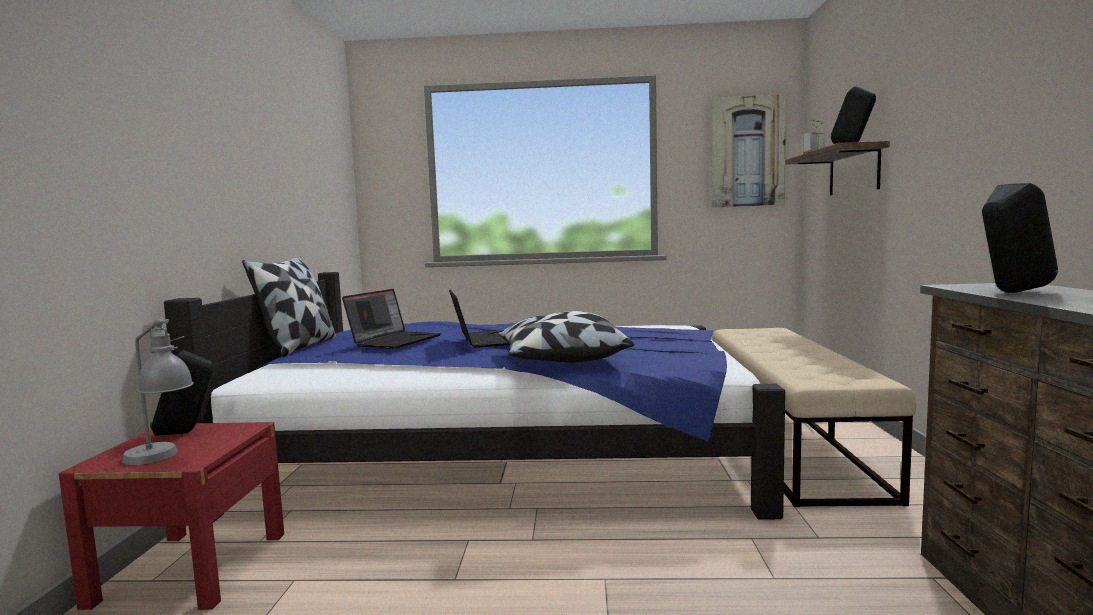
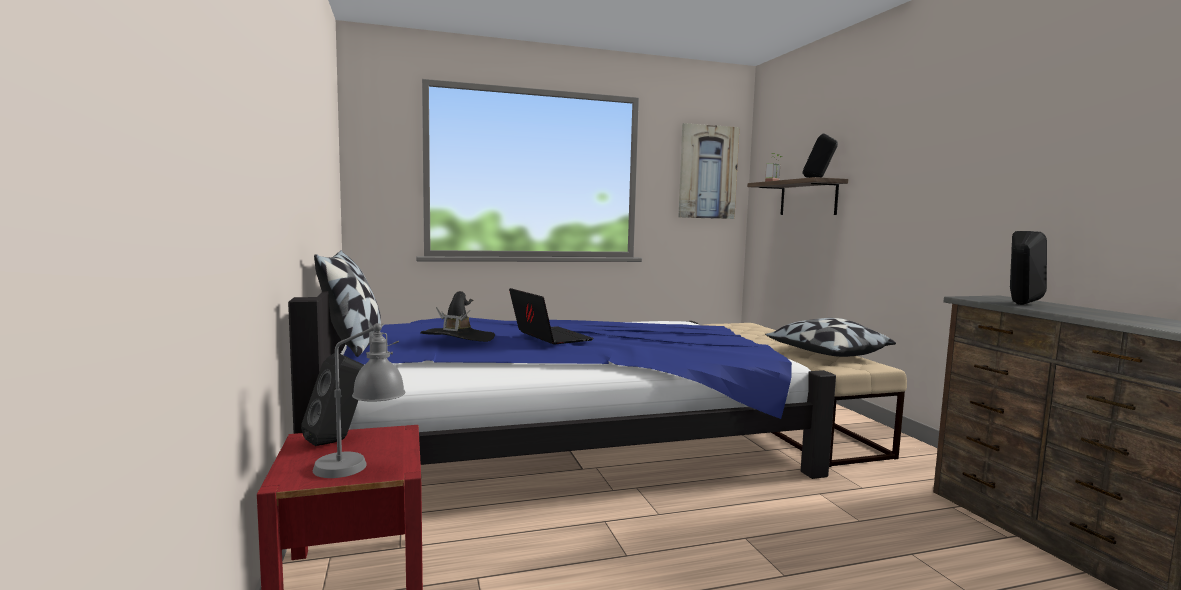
camera: 20 degrees left, 0 degrees up
laptop [342,289,441,349] -> black hat [420,291,495,342]
pillow [498,311,634,363] -> pillow moved to [765,318,896,357]

